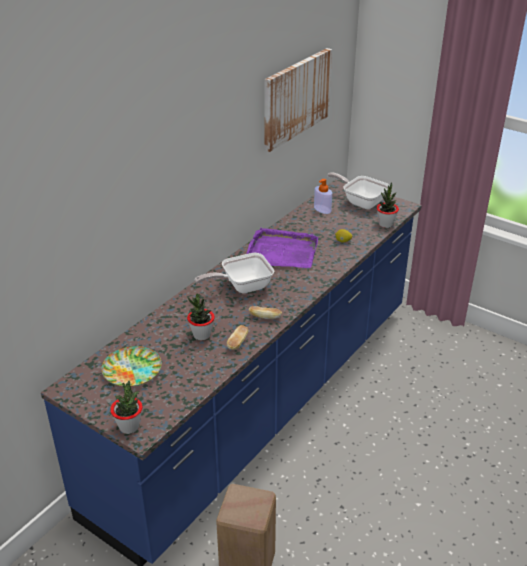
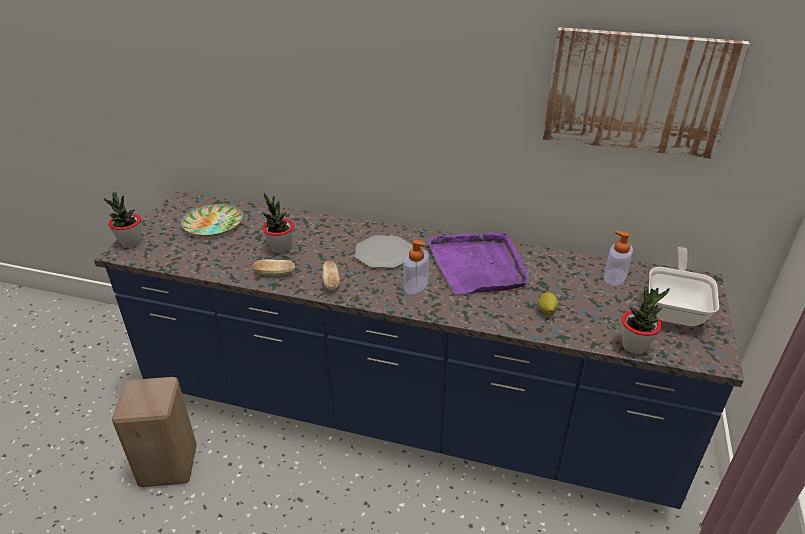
camera: 70 degrees right, 0 degrees up
frying pan [195,253,274,293] -> plate [355,235,413,268]
none -> soap dispenser [403,240,429,295]

